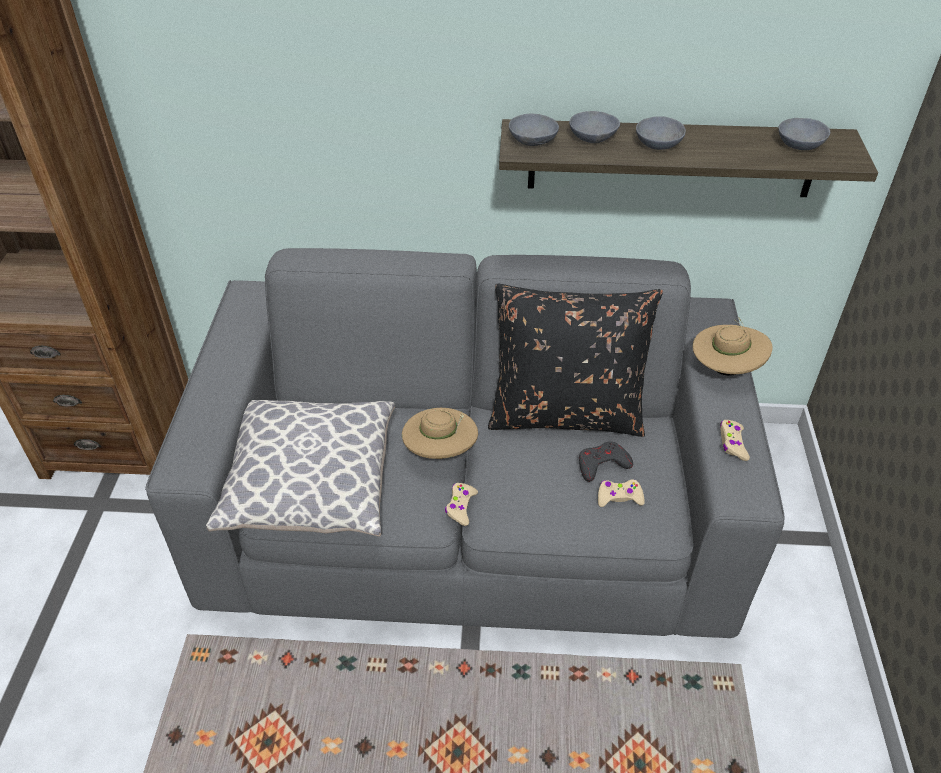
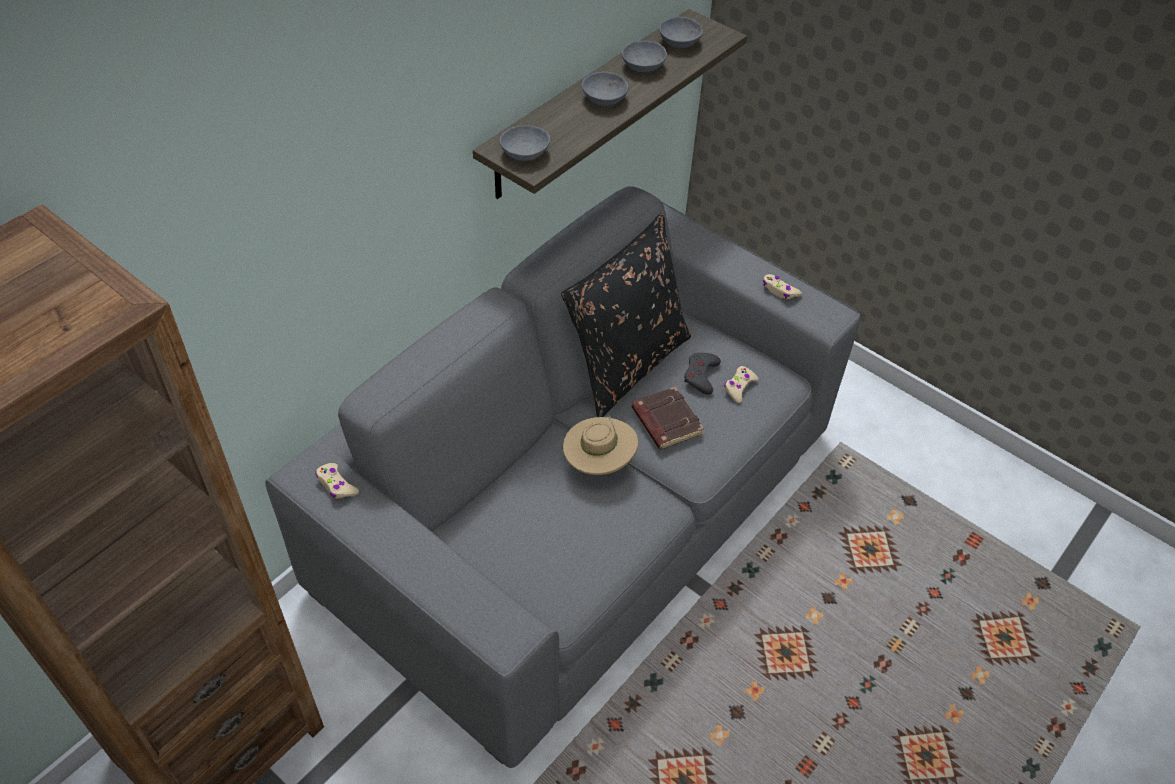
camera: 55 degrees left, 5 degrees up
pillow [206,400,395,537] -> none
beige game controller [445,483,478,526] -> beige game controller moved to [315,463,359,499]
grey bowl [569,111,620,143] -> grey bowl moved to [622,41,667,72]
beige hat [693,317,773,376] -> none
none -> brown book [632,387,704,450]

